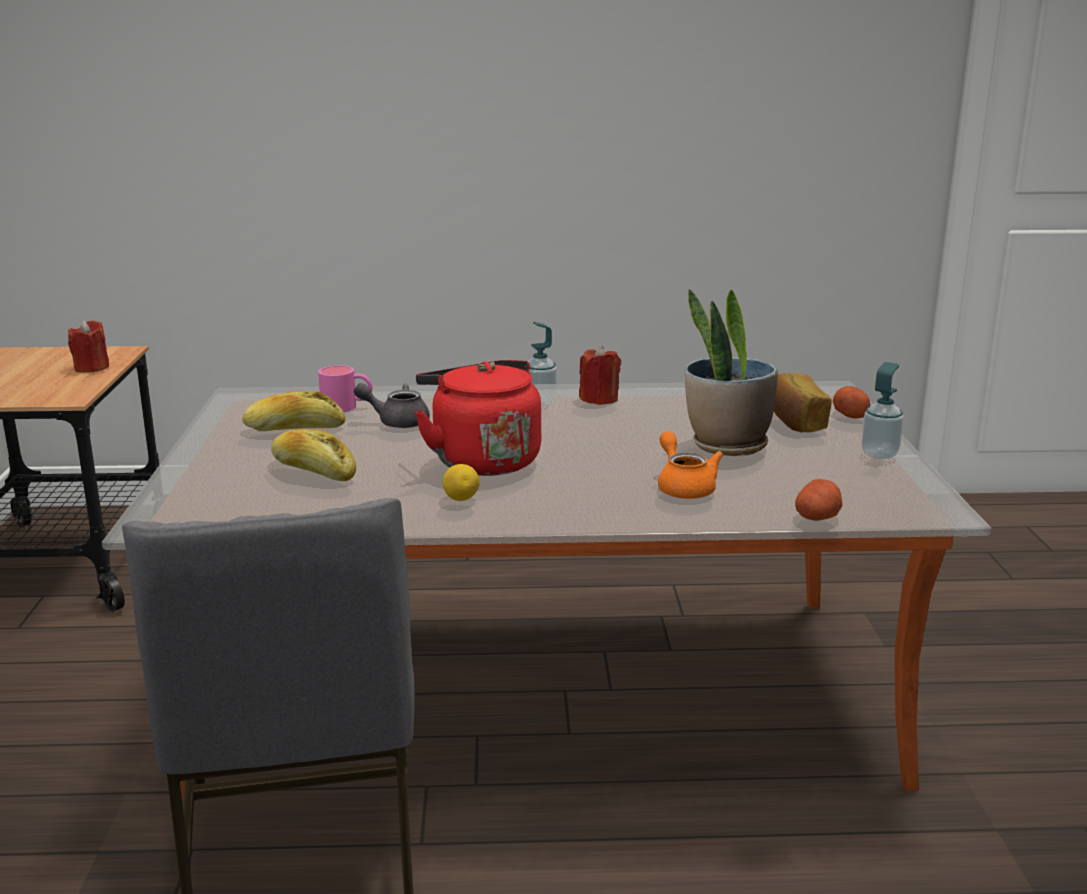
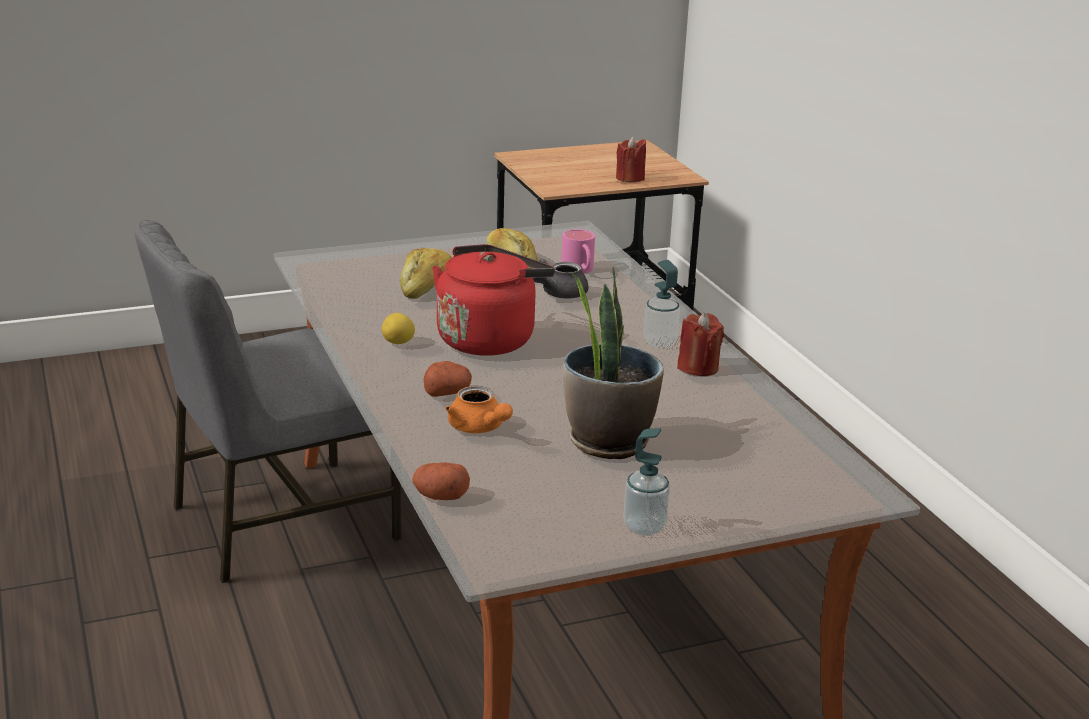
camera: 70 degrees right, 5 degrees up
grey teapot [354,383,430,428] -> grey teapot turned 120 degrees counterclockwise [532,259,588,299]
orange teapot [658,431,723,499] -> orange teapot turned 90 degrees clockwise [445,386,513,433]
bread [774,373,832,433] -> none
potato [833,386,871,419] -> potato moved to [424,361,472,397]

